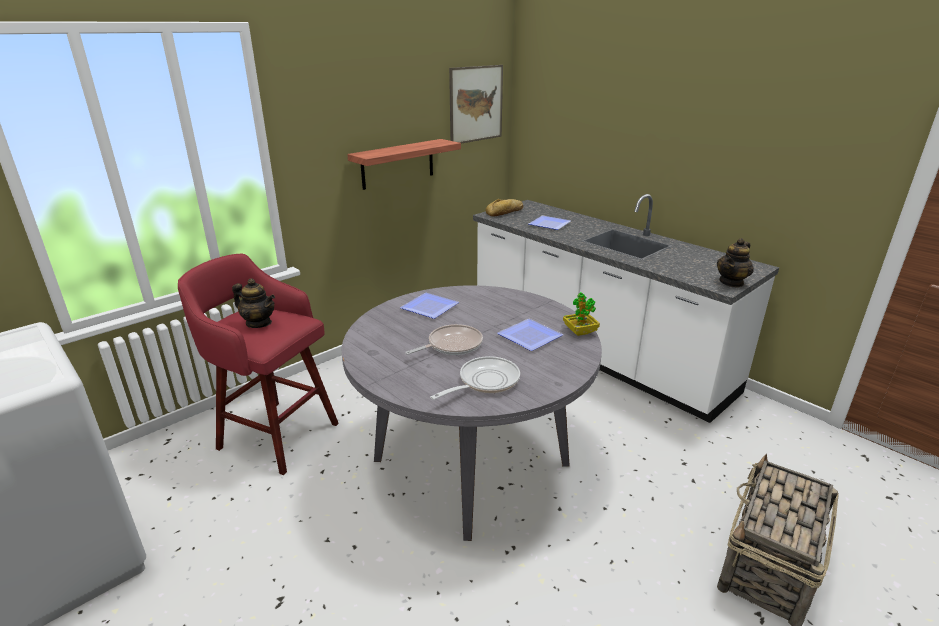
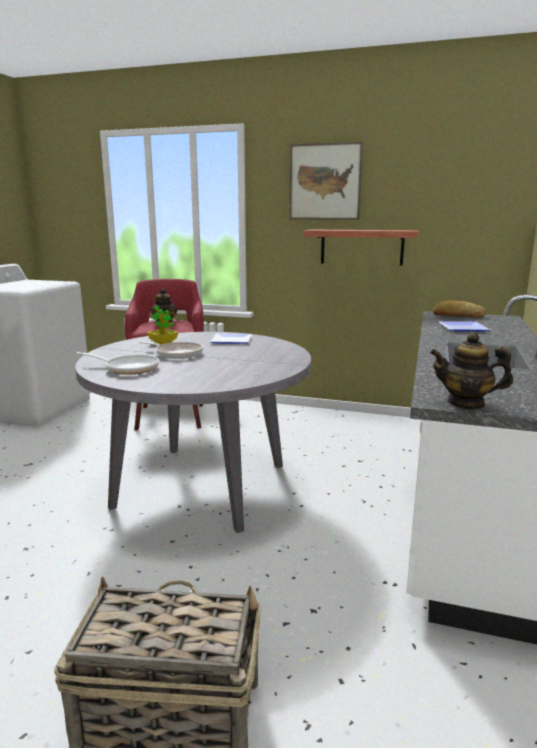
camera: 60 degrees right, 10 degrees down
picture [449,65,503,144] -> picture moved to [289,142,363,220]
plate [497,319,563,351] -> none
potted plant [563,292,600,336] -> potted plant moved to [147,305,178,345]

